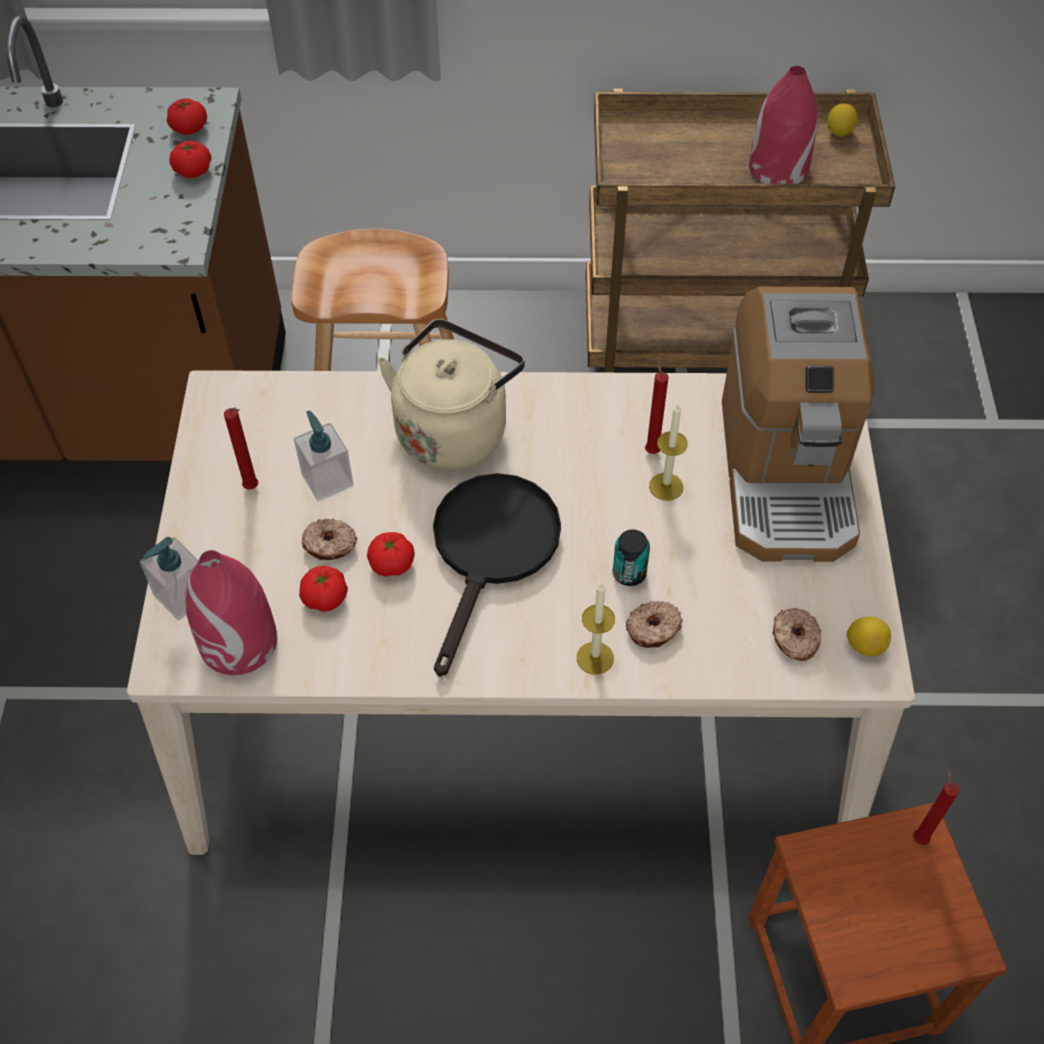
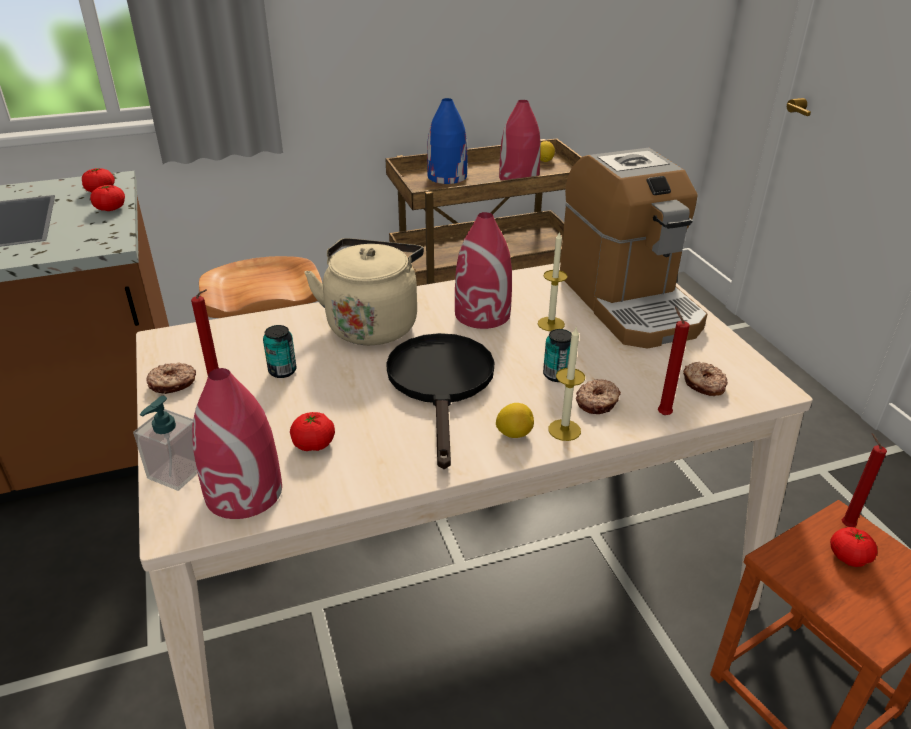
camera: 20 degrees left, 20 degrees down
soap dispenser [294,410,354,501] -> can [263,325,297,378]
donut [301,519,357,560] -> donut moved to [146,363,196,394]
tomato [367,532,415,577] -> tomato moved to [830,527,878,567]
red candle [645,357,669,454] -> red candle moved to [658,307,690,415]
lemon [847,617,891,656] -> lemon moved to [496,403,534,438]
none -> blue vase [427,98,467,184]
none -> red vase [455,212,512,329]

